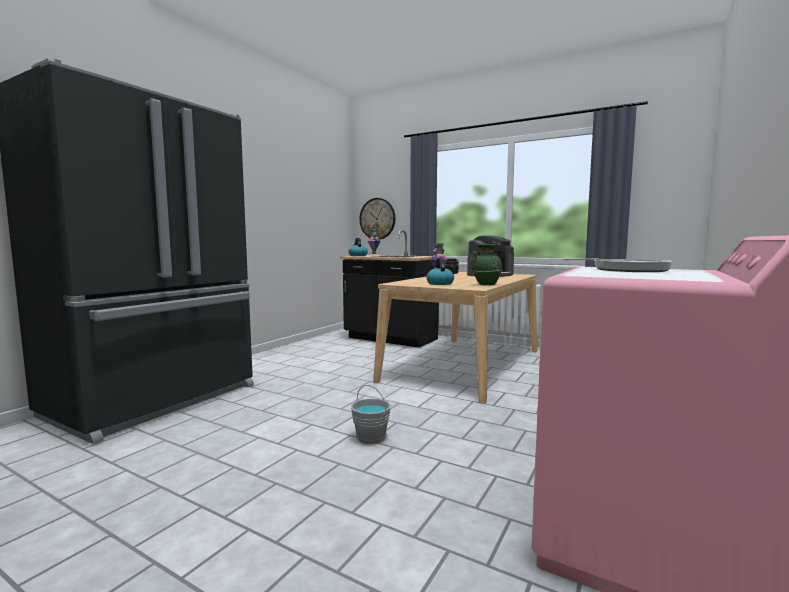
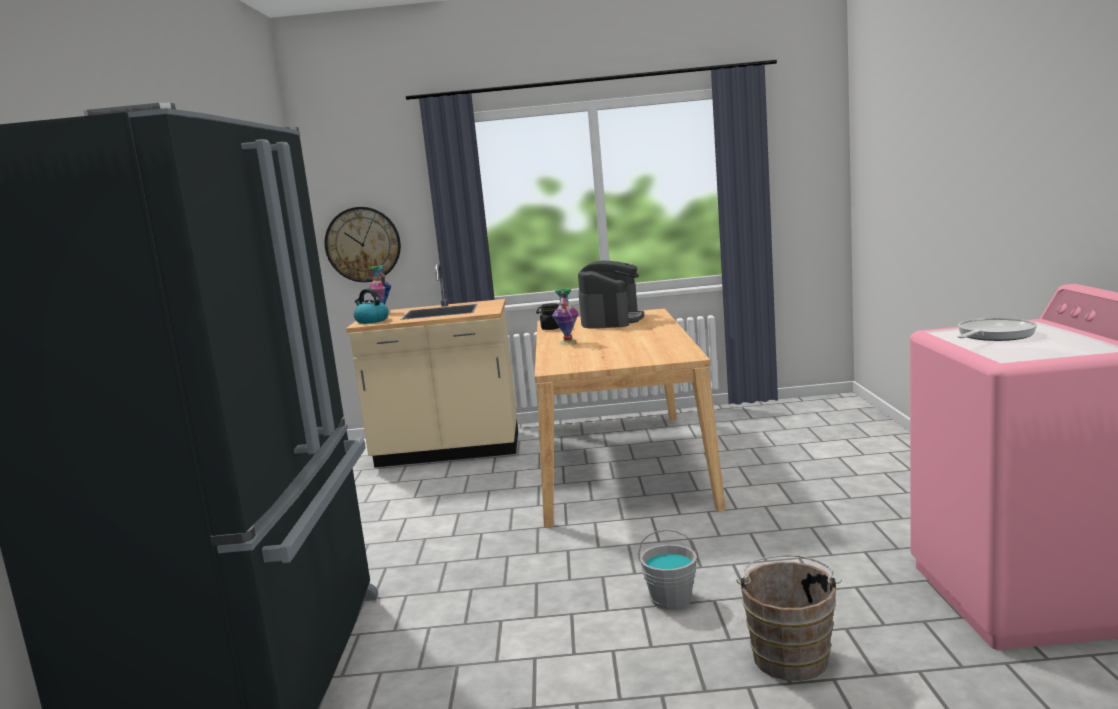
camera: 30 degrees left, 5 degrees up
black counter [340,230,439,348] -> beige counter [346,264,518,467]
kettle [426,257,454,285] -> none
green vase [469,244,503,285] -> none
none -> brown bucket [736,555,842,681]

